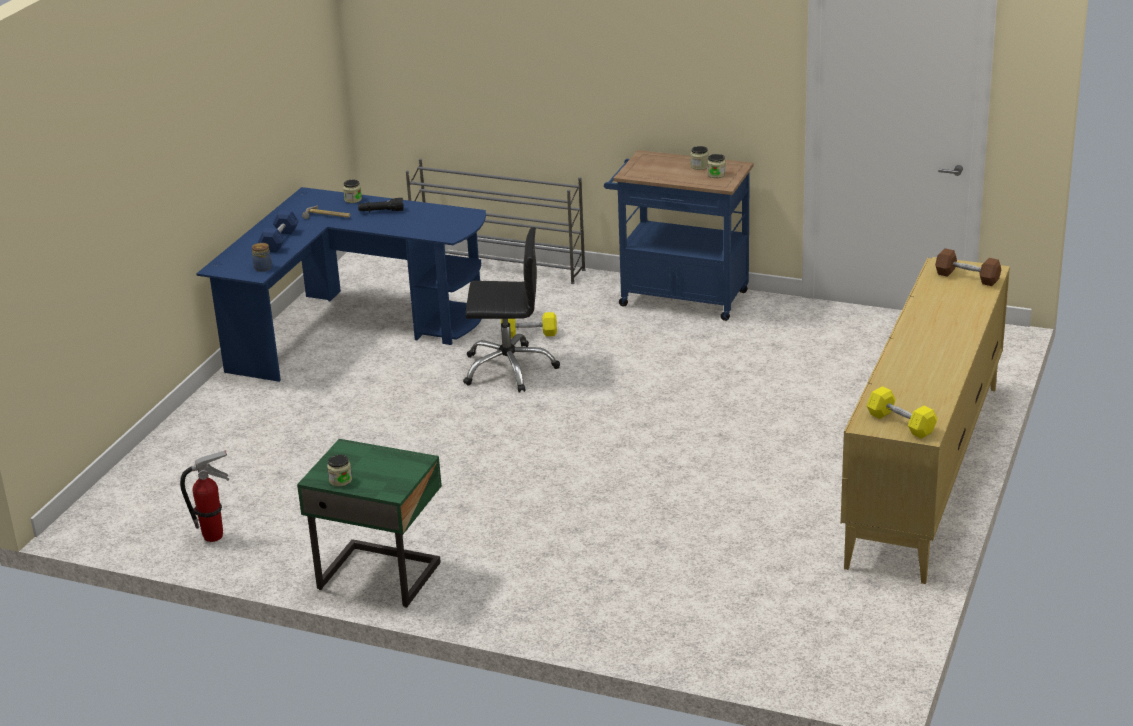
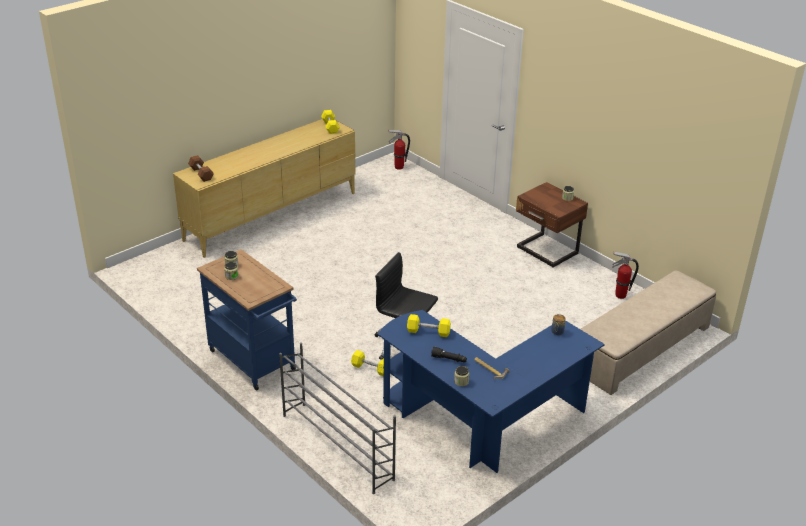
camera: 155 degrees left, 5 degrees up
blue dumbbell [258,211,299,252] -> none
green nightstand [297,439,442,608] -> brown nightstand [516,182,588,268]
none -> fire extinguisher [388,130,410,170]
none -> yellow dumbbell [407,314,451,337]
none -> beige bench [581,271,716,395]

